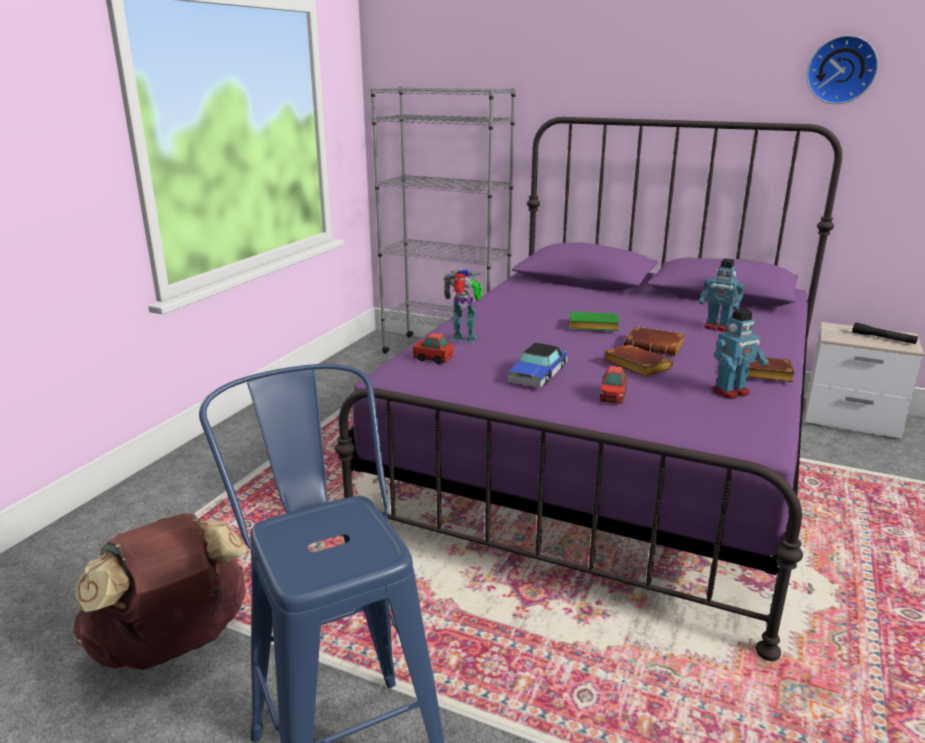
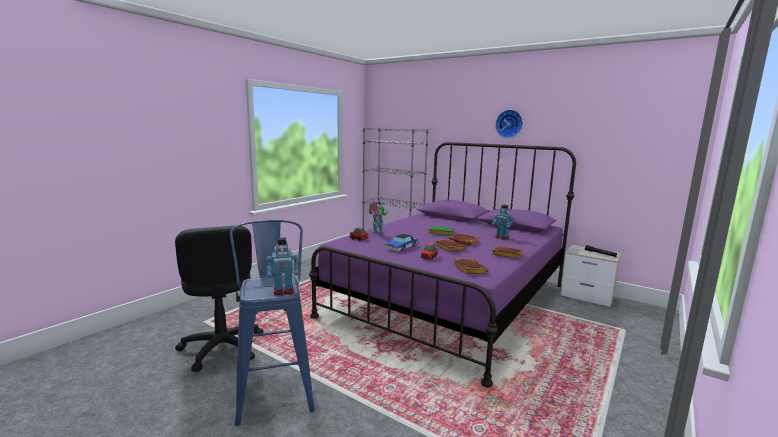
camera: 10 degrees right, 10 degrees down
brown backpack [73,513,247,670] -> black office chair [175,225,264,372]
toy robot [713,308,769,399] -> toy robot moved to [267,237,299,295]
wall clock [806,35,878,104] -> wall clock moved to [495,110,523,138]
none -> brown book [453,259,488,274]

